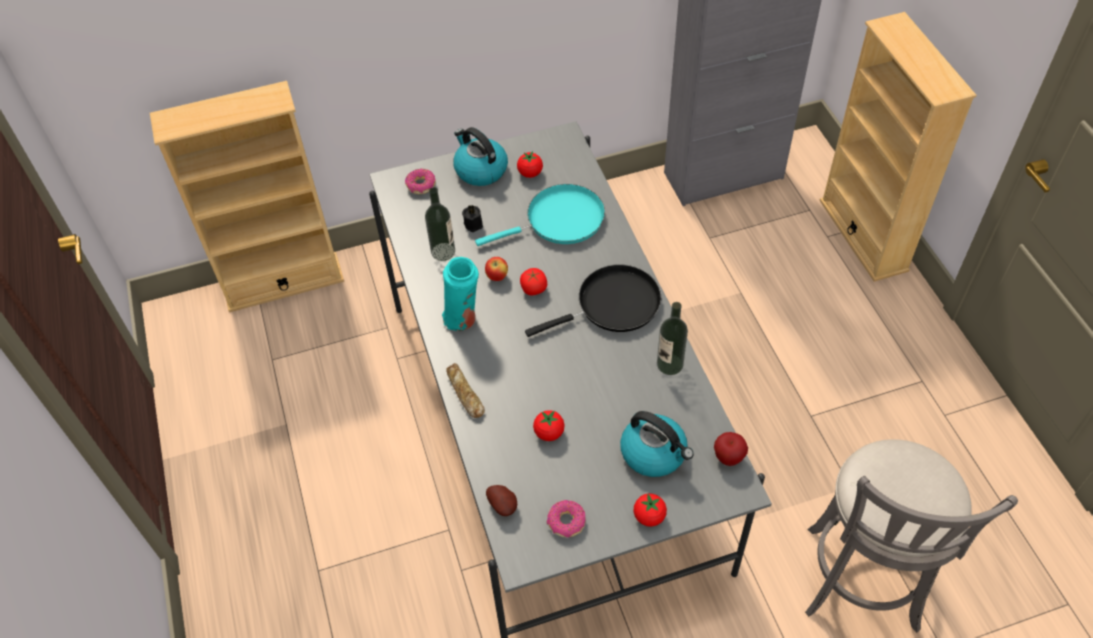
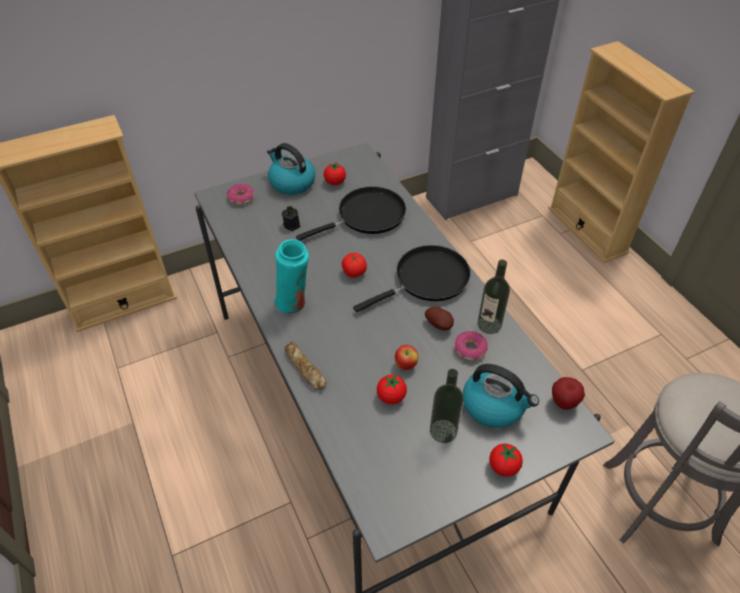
camera: 10 degrees left, 5 degrees down
bottle [425,187,455,261] -> bottle moved to [430,369,464,443]
turquoise frying pan [475,184,605,246] -> black frying pan [296,186,406,241]
apple [485,257,508,281] -> apple moved to [395,345,418,370]
potato [486,485,517,516] -> potato moved to [425,307,454,330]
donut [547,500,586,537] -> donut moved to [455,331,488,360]

